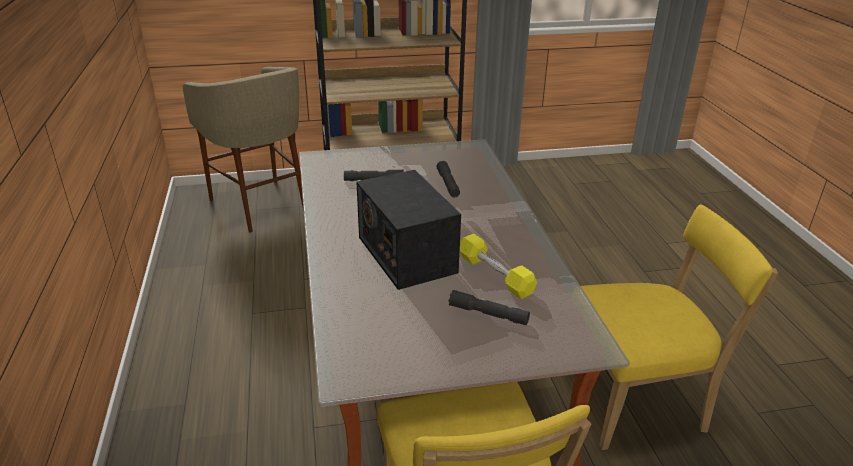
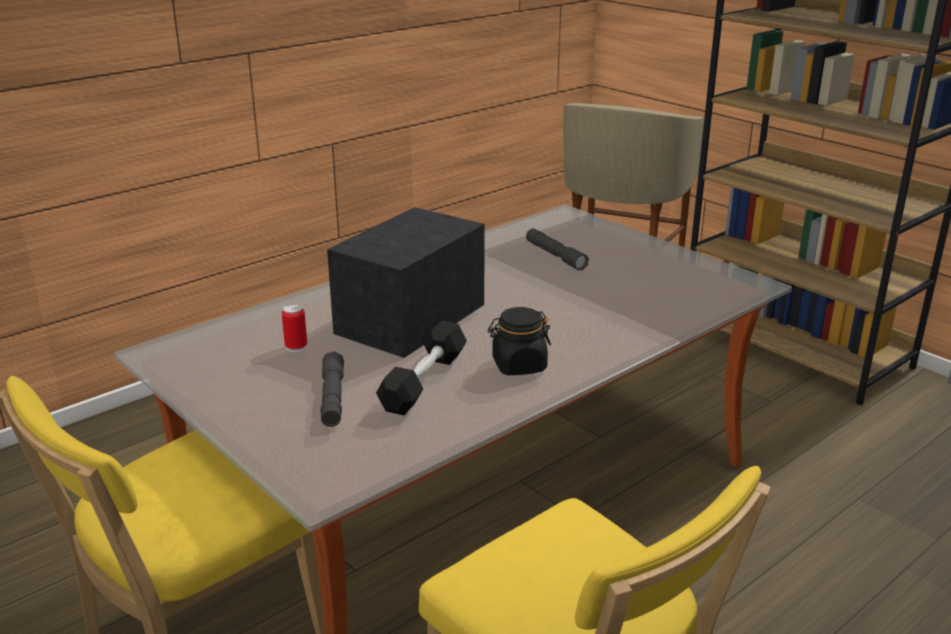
camera: 60 degrees right, 5 degrees down
grey flashlight [437,161,460,198] -> none
yellow dumbbell [460,234,537,299] -> black dumbbell [376,321,467,415]
none -> can [282,304,307,352]
none -> black jar [488,307,551,375]

